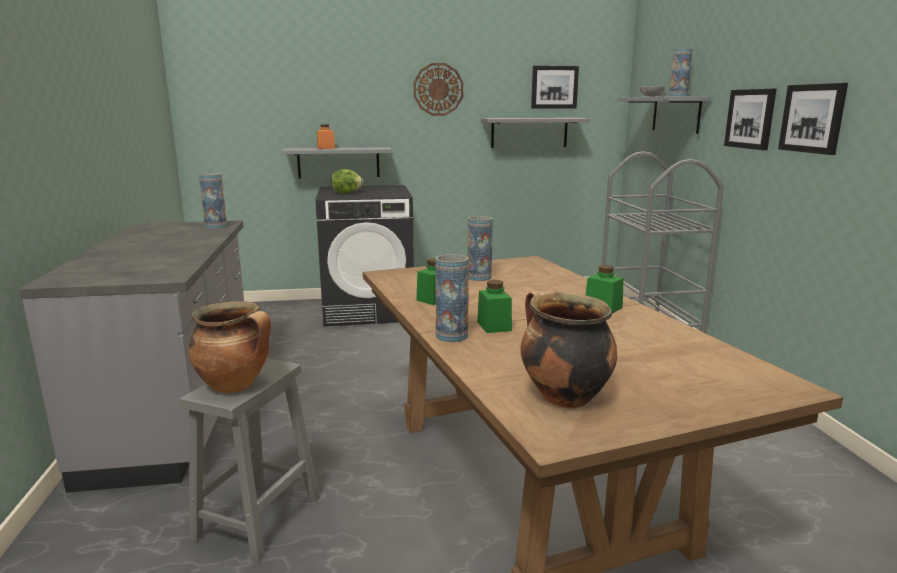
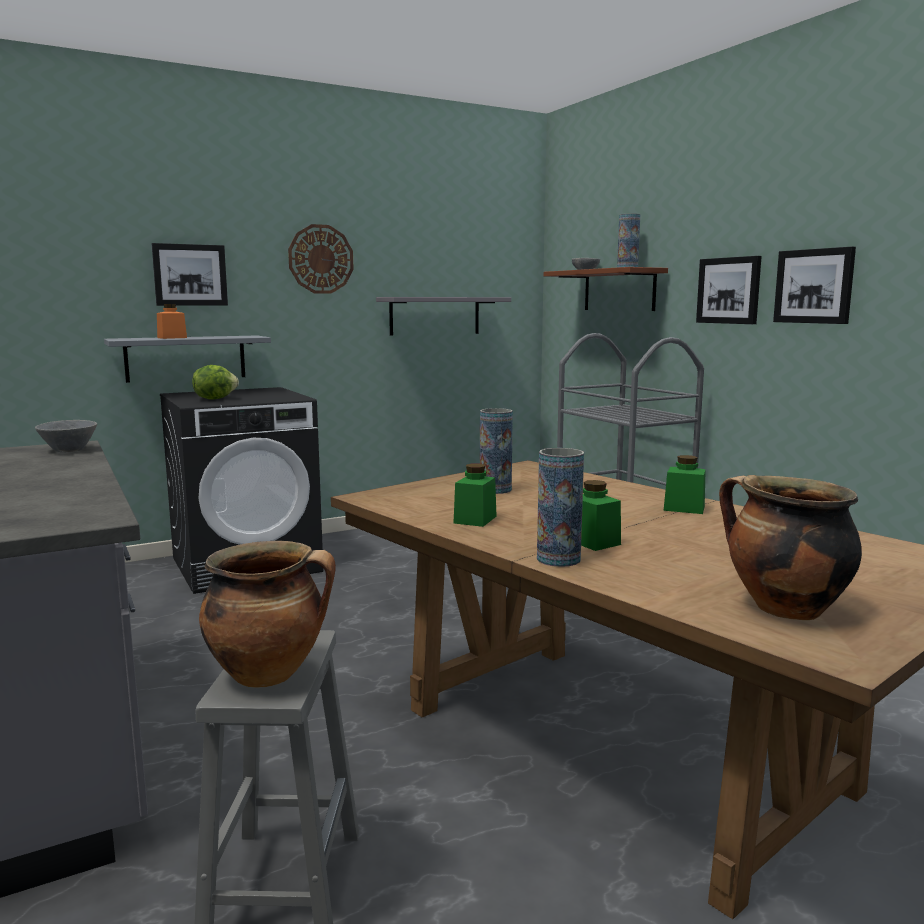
camera: 20 degrees left, 5 degrees down
vase [199,173,227,229] -> grey bowl [35,420,97,452]
picture [531,66,579,108] -> picture moved to [152,243,228,306]
grey shelf [617,96,710,134] -> brown shelf [544,267,668,311]

